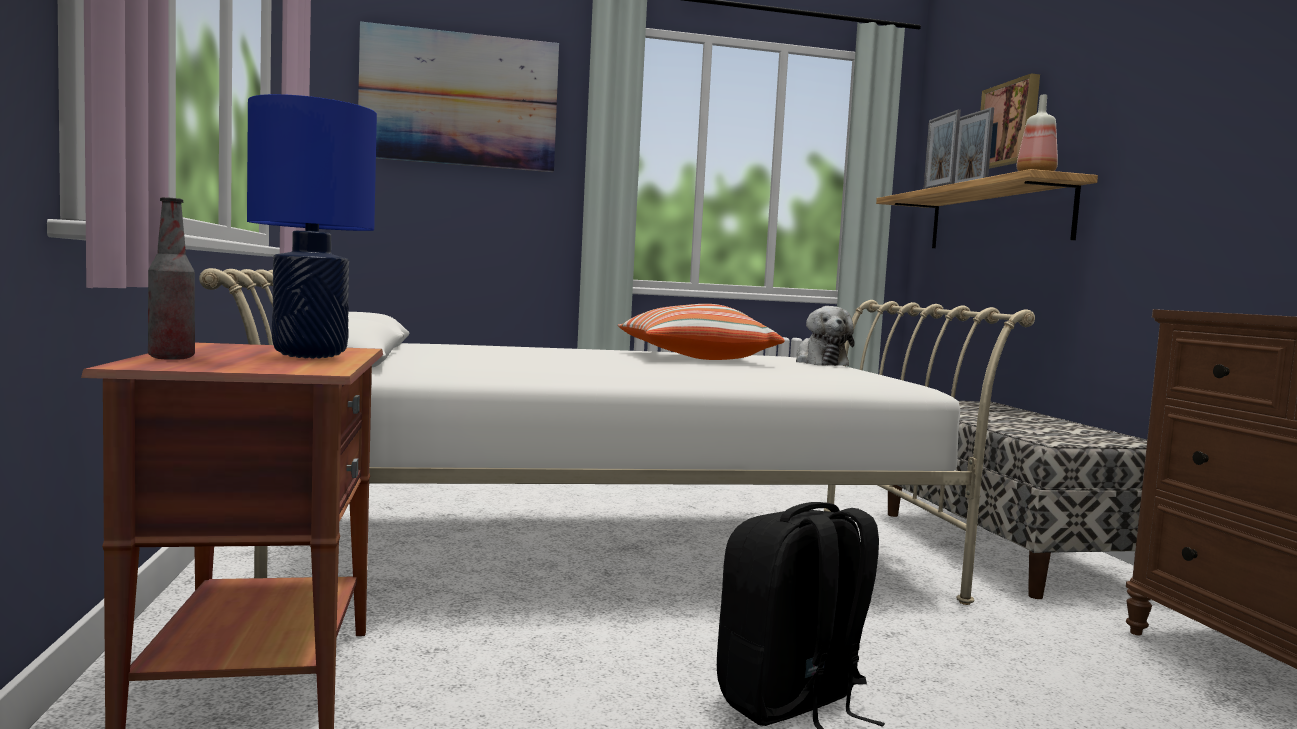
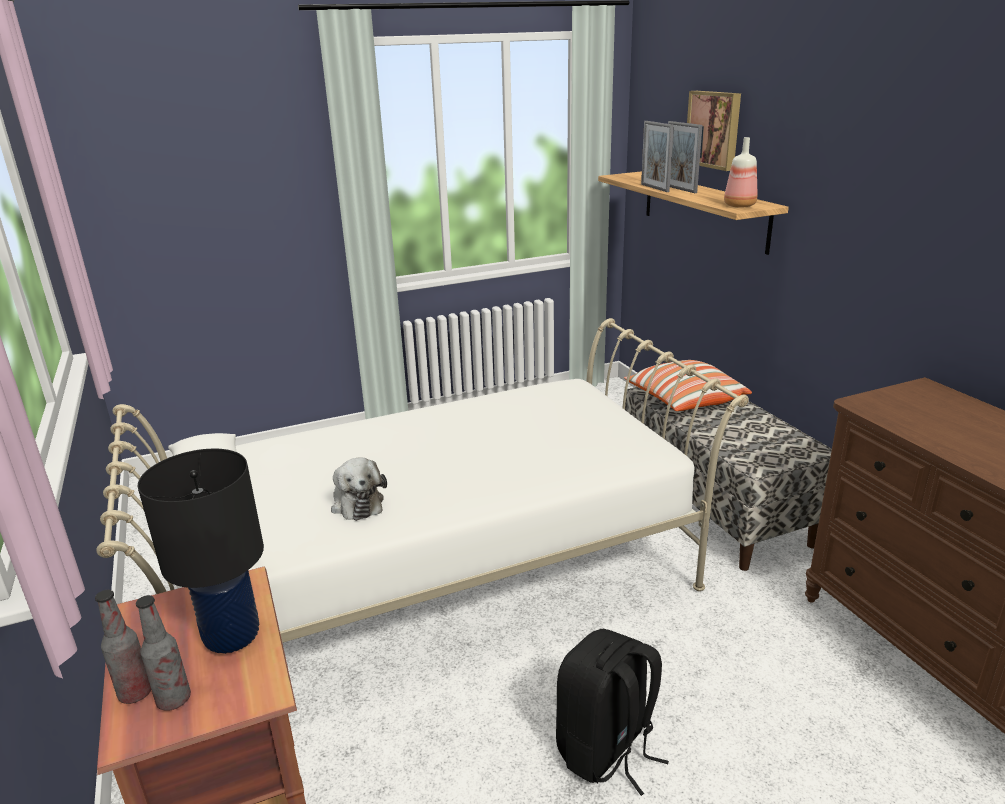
camera: 10 degrees left, 20 degrees up
blue table lamp [247,94,377,359] -> black table lamp [138,449,264,654]
picture [358,22,559,172] -> none
pillow [618,304,785,360] -> pillow moved to [624,360,752,411]
plush toy [796,306,855,366] -> plush toy moved to [331,457,387,521]
none -> bottle [136,595,191,711]

